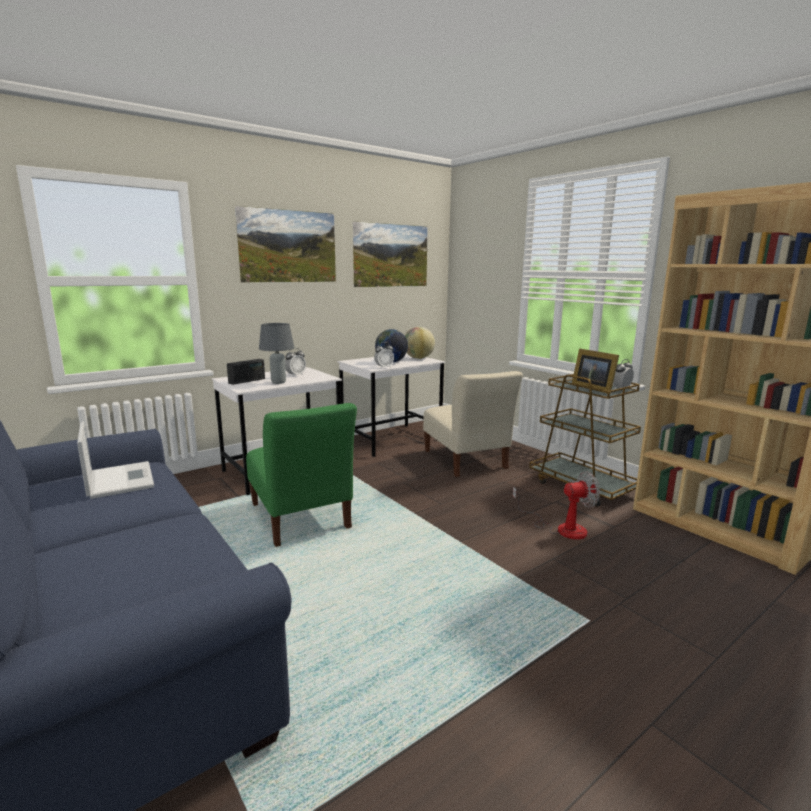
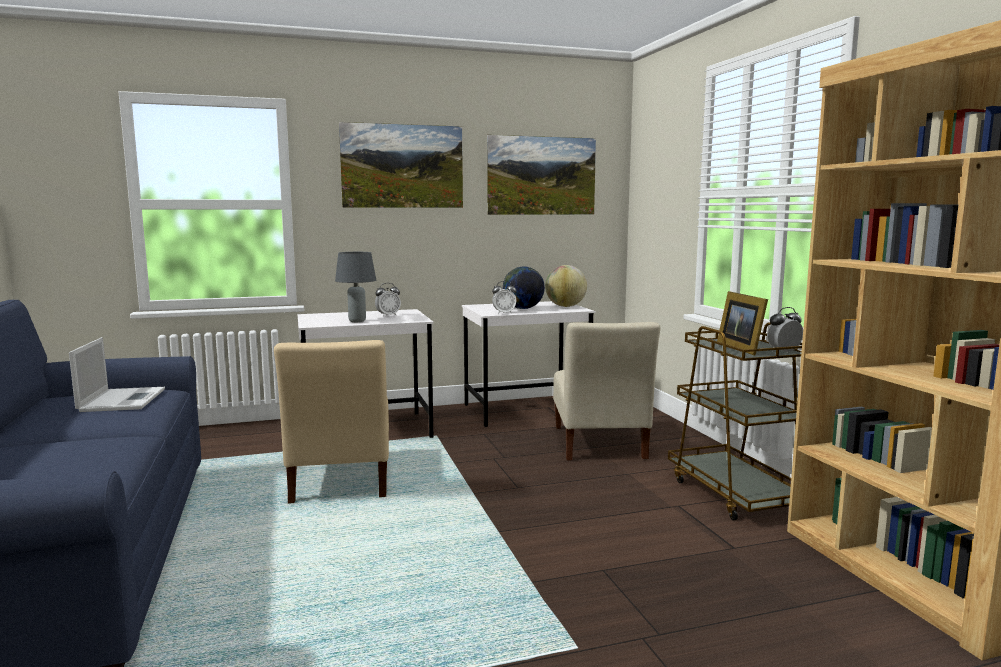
camera: 20 degrees right, 5 degrees down
radio [227,359,265,385] -> none
green chair [246,403,357,547] -> beige chair [274,340,389,504]
fan [513,471,600,540] -> none

